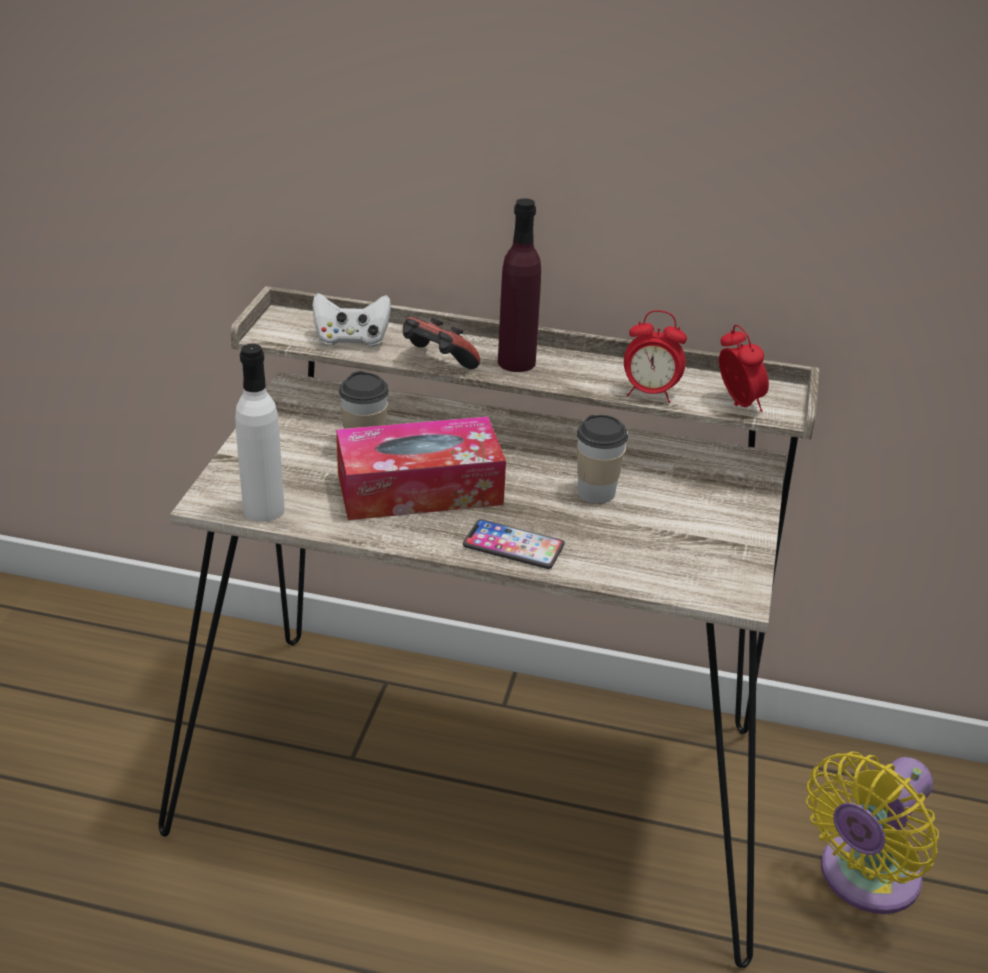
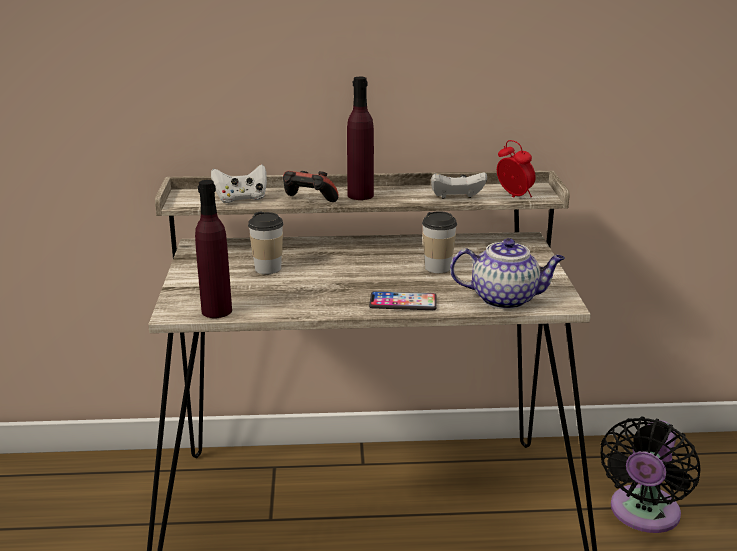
camera: 15 degrees left, 10 degrees down
white bottle [235,344,285,522] -> purple bottle [195,180,232,318]
tissue box [336,417,506,520] -> none
alarm clock [624,310,687,403] -> white game controller [431,172,487,199]
yellow fan [806,751,939,914] -> black fan [601,417,700,533]
none -> teapot [450,238,565,309]

